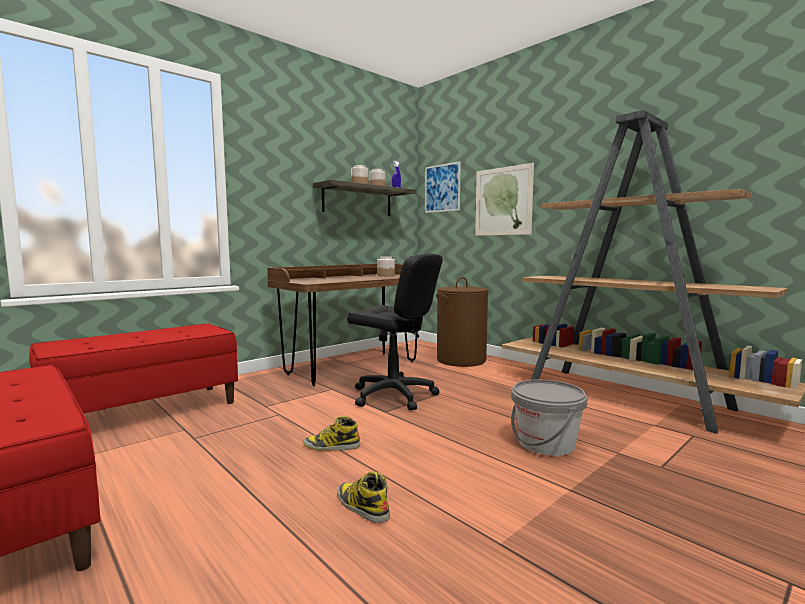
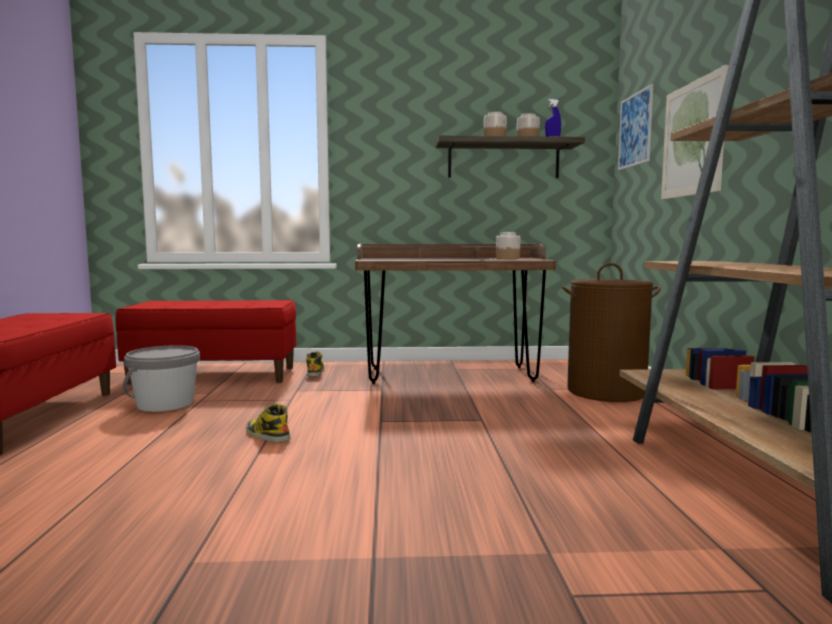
camera: 40 degrees right, 0 degrees up
boot [337,472,390,523] -> boot moved to [306,351,324,377]
black office chair [347,254,443,410] -> none
grey bucket [511,379,588,456] -> grey bucket moved to [123,345,200,412]

